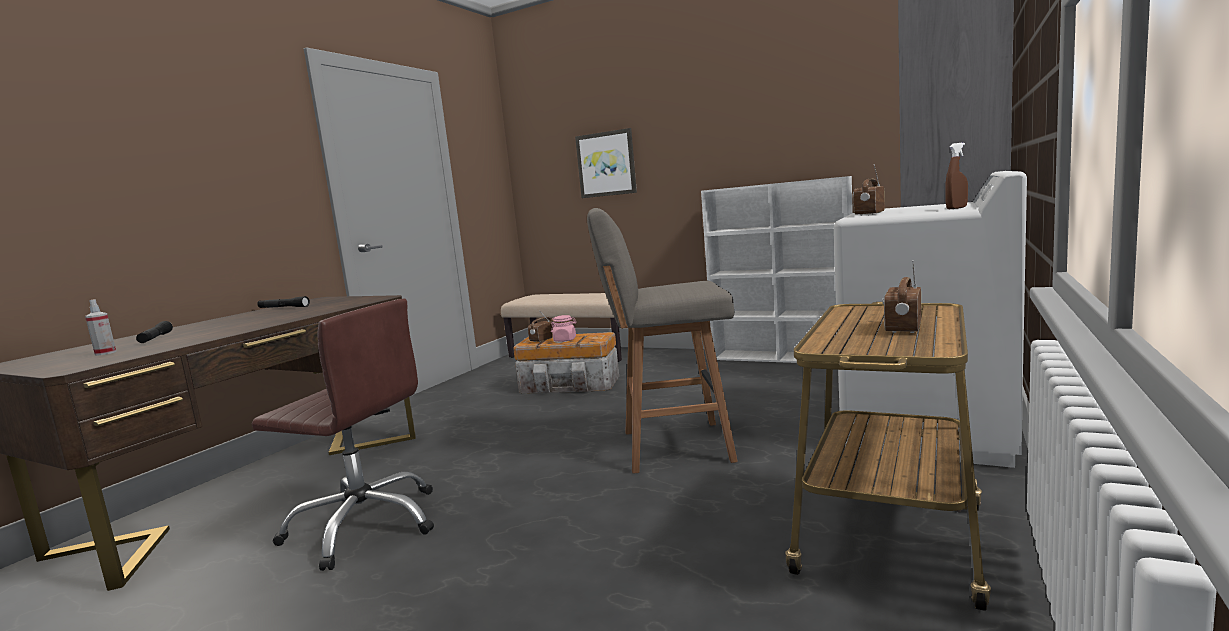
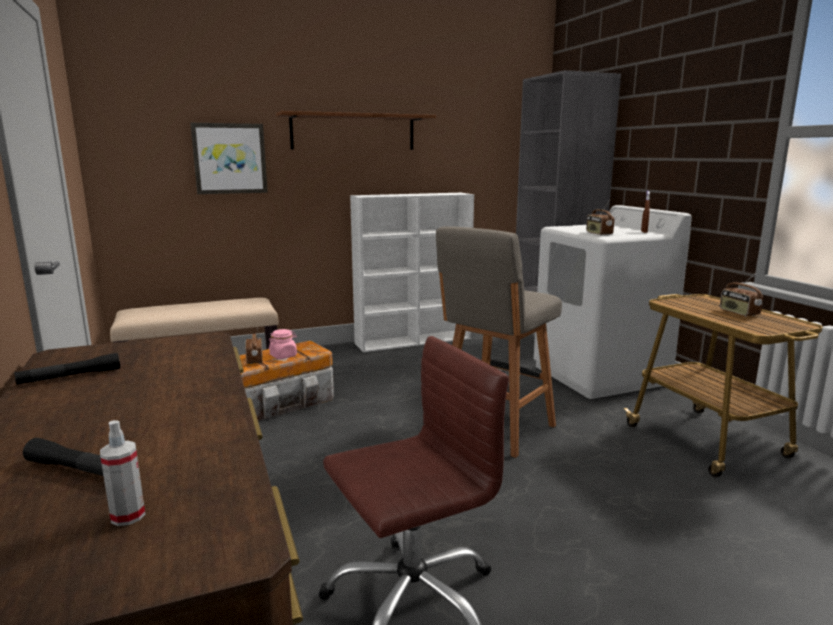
camera: 50 degrees left, 5 degrees up
none -> brown shelf [276,111,436,150]

